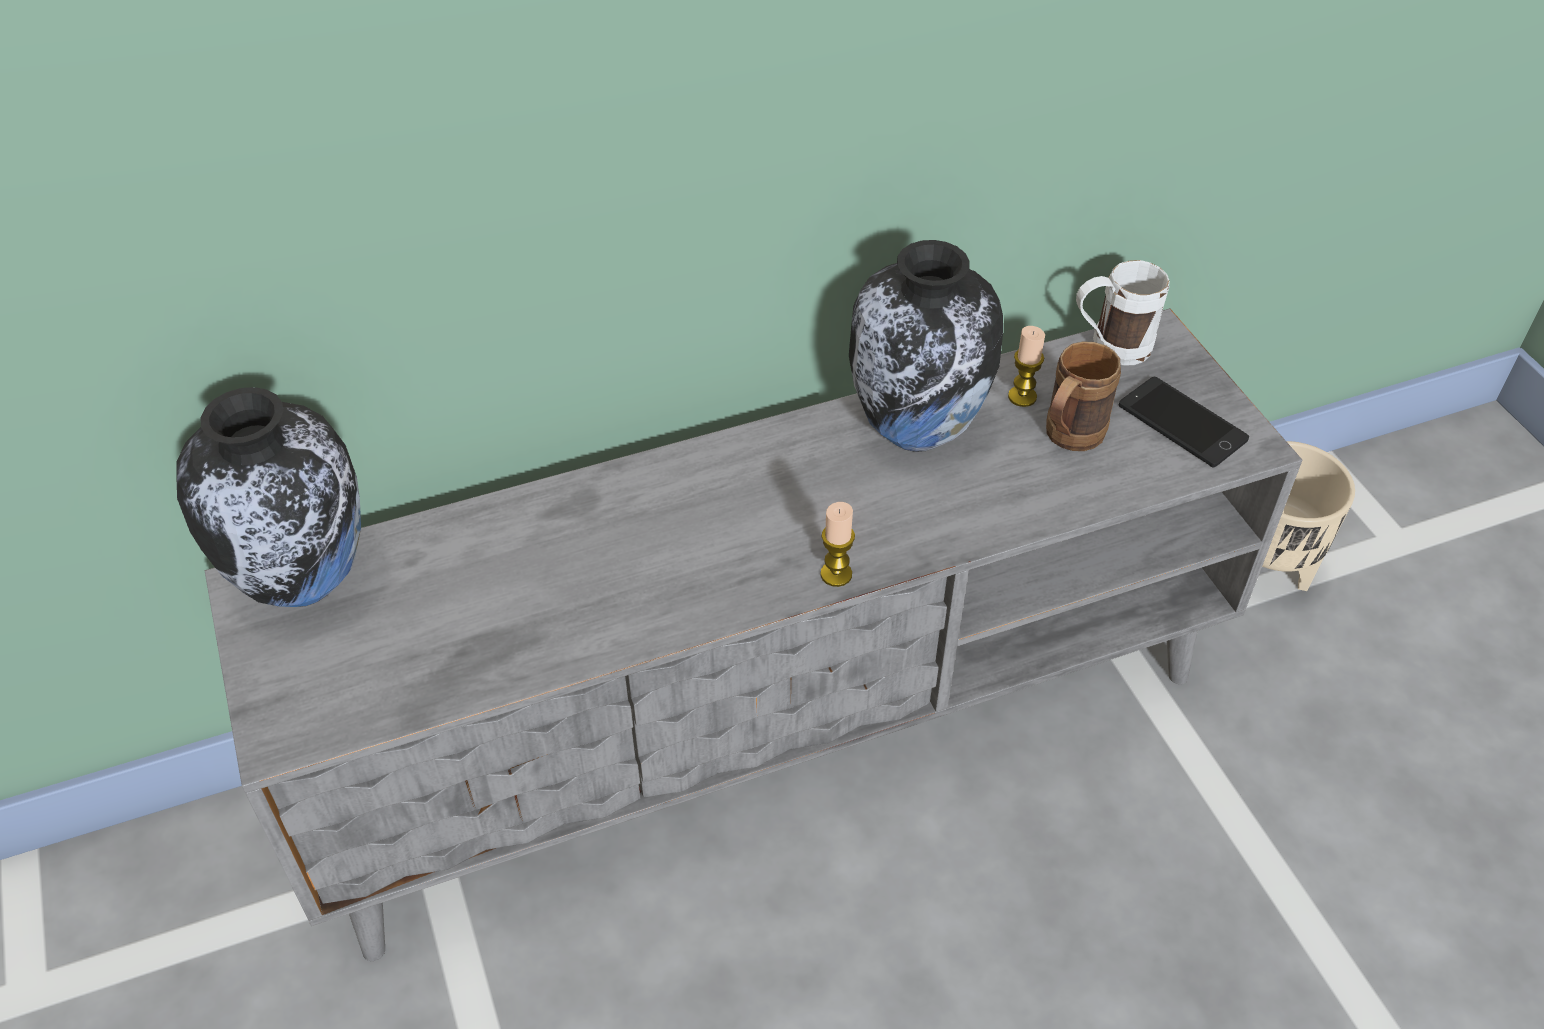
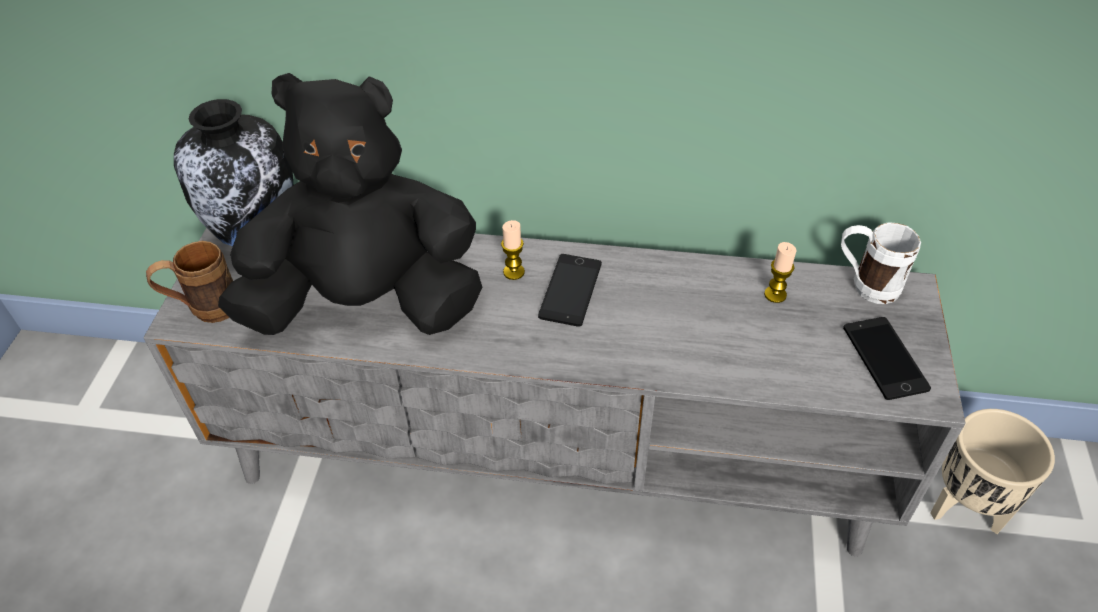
camera: 30 degrees right, 0 degrees up
candle [820,502,855,587] -> candle moved to [501,220,525,280]
vase [849,240,1003,452] -> none
brown mug [1046,341,1121,451] -> brown mug moved to [146,241,233,323]
none -> black plush toy [218,73,482,335]
none -> phone [538,254,602,327]

